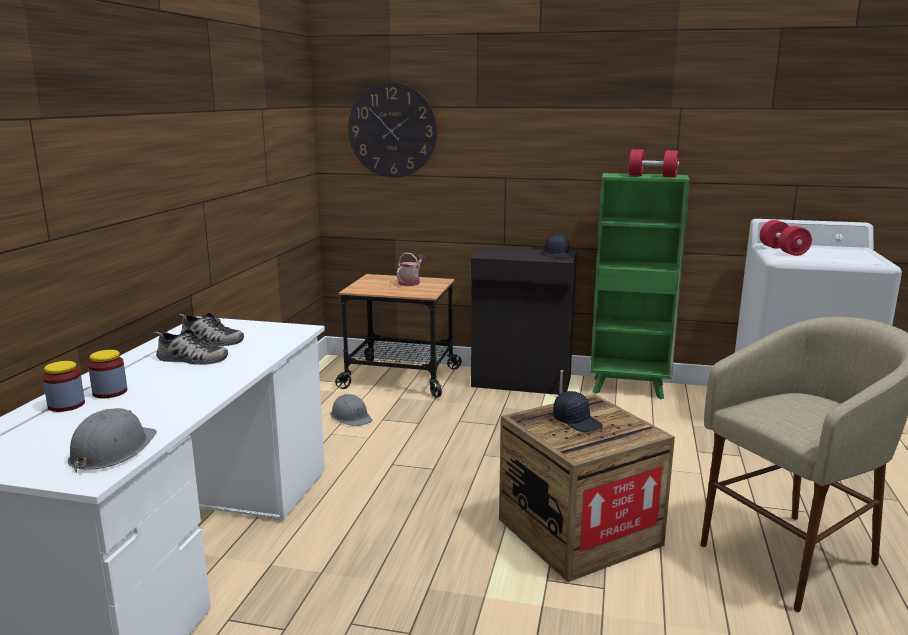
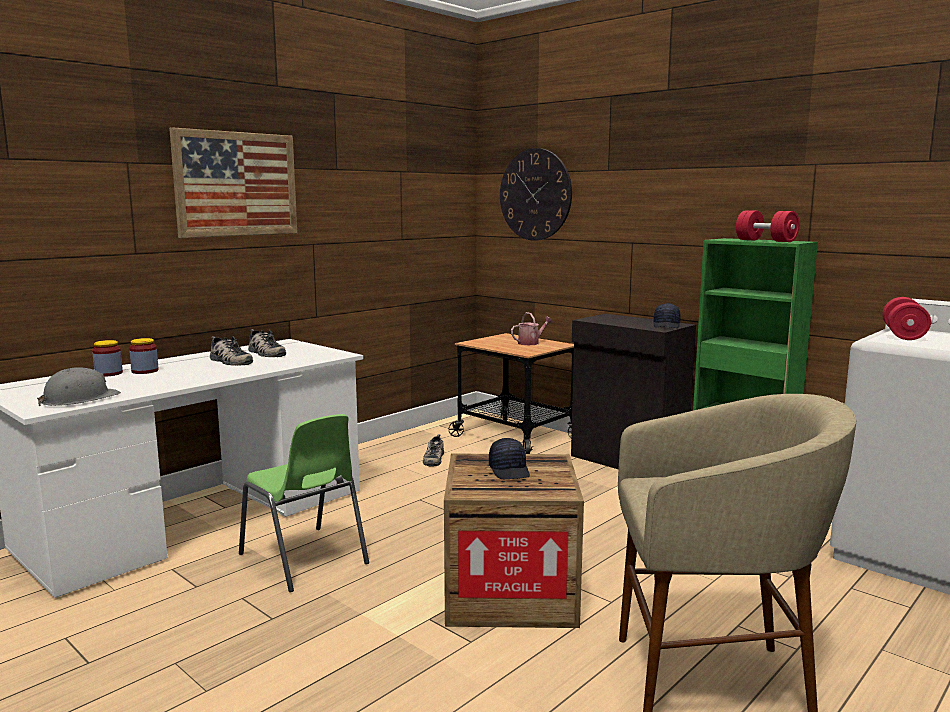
camera: 30 degrees right, 5 degrees down
grey hard hat [330,394,373,426] -> shoe [423,434,444,467]
none -> picture [169,127,297,238]
none -> green chair [239,414,369,592]

